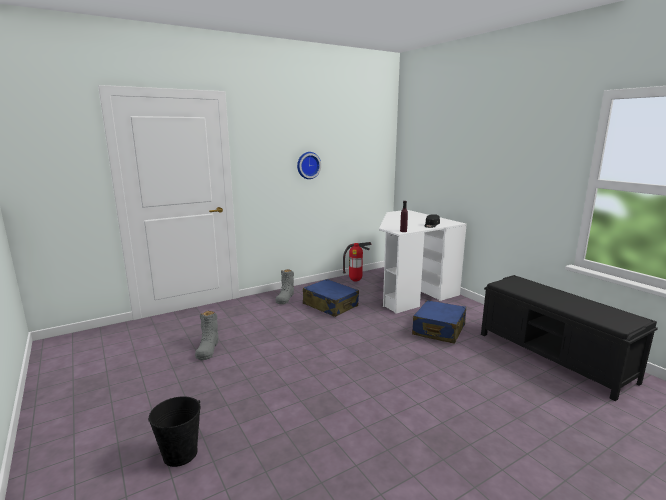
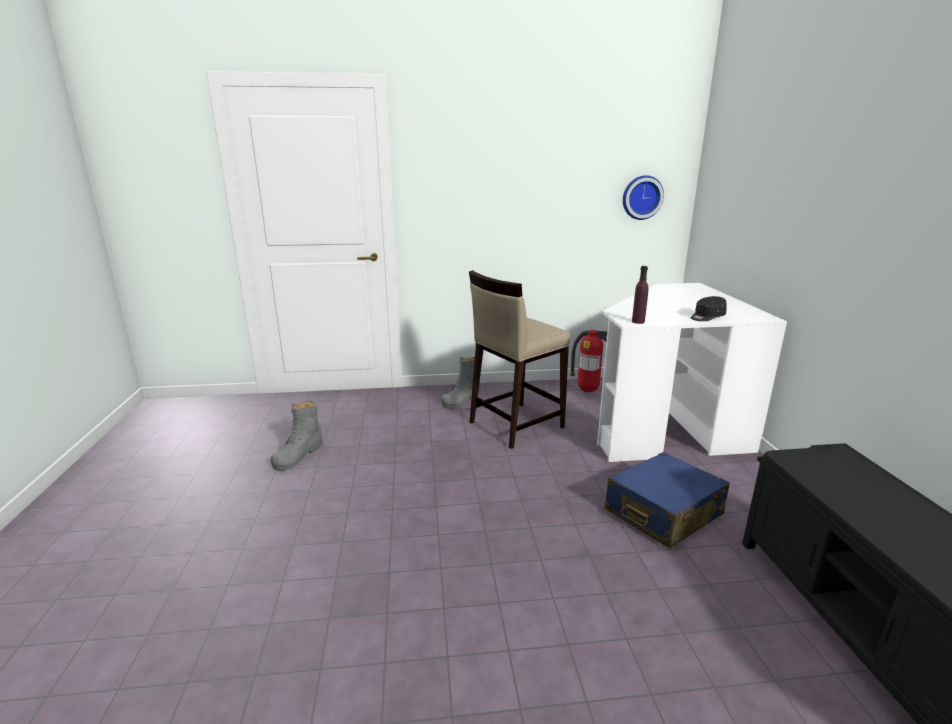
camera: 25 degrees right, 5 degrees up
black bucket [148,396,201,467] -> none
wall clock [297,152,321,179] -> wall clock moved to [623,175,664,220]
blue suitcase [303,279,359,317] -> beige stool [469,270,570,449]

